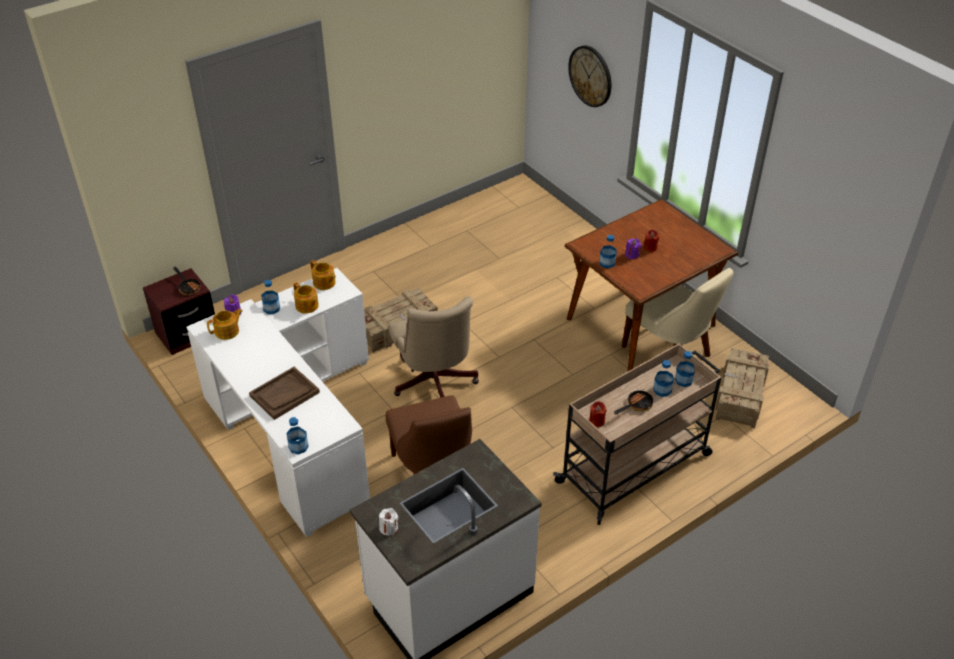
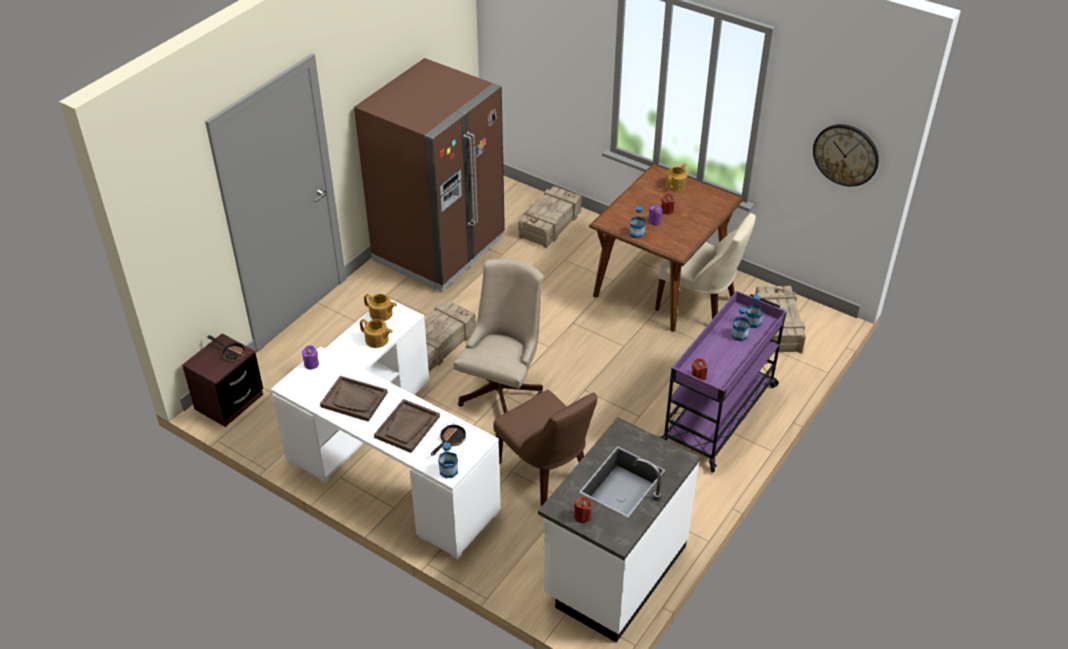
camera: 20 degrees left, 0 degrees up
teapot [207,309,242,340] -> teapot moved to [666,163,687,192]
bottle [261,280,280,314] -> none
white candle [379,508,398,536] -> red candle [574,497,592,523]
beige office chair [389,296,479,398] -> beige office chair turned 120 degrees counterclockwise [454,258,544,413]
beige cart [553,344,721,525] -> purple cart [659,291,786,472]
wall clock [568,45,611,107] -> wall clock moved to [813,124,879,187]
frying pan [614,388,653,414] -> frying pan moved to [431,423,466,456]
none -> brown tray [320,376,388,422]
none -> brown fridge [354,58,505,291]
none -> crate [519,186,581,248]

